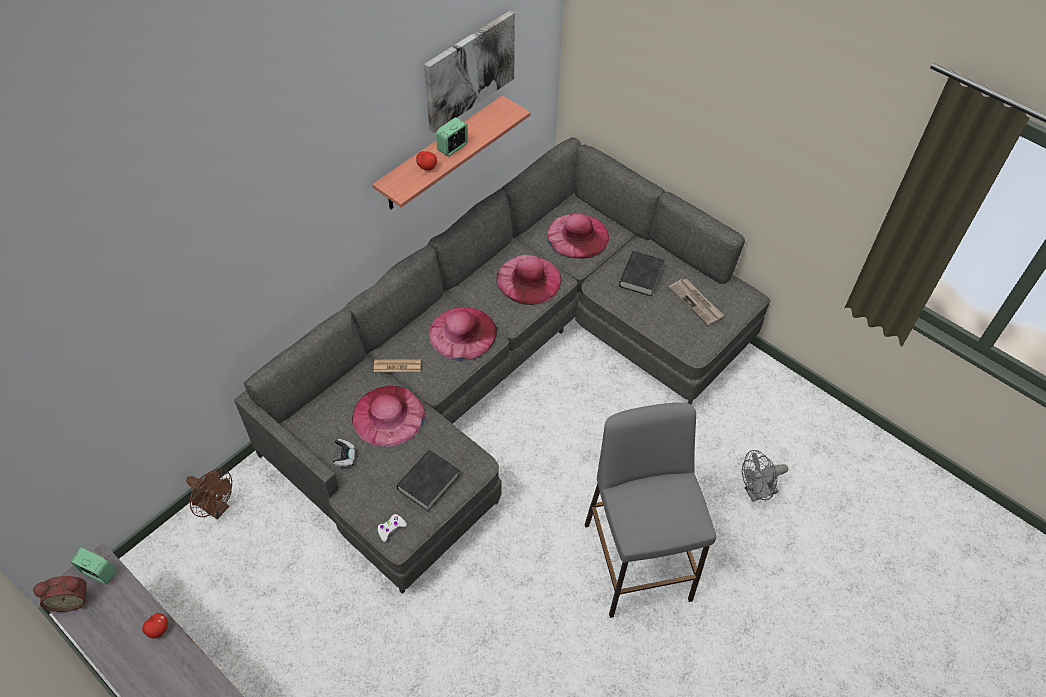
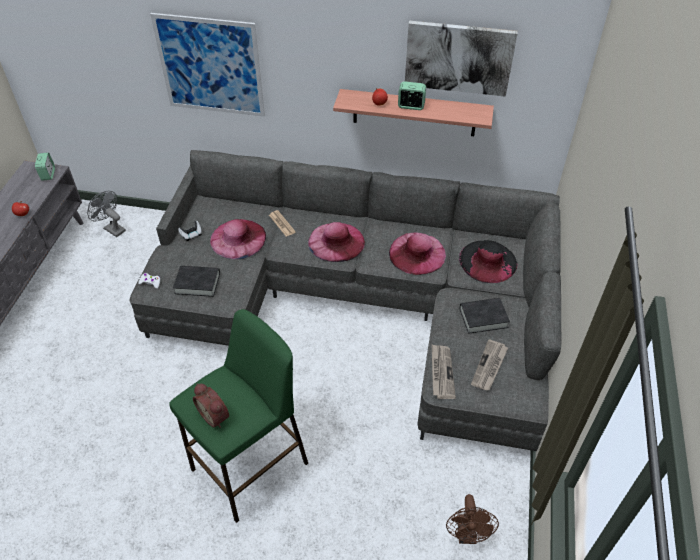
camera: 60 degrees right, 5 degrees down
alarm clock [33,576,88,612] -> alarm clock moved to [193,384,229,428]
brown fan [186,469,232,519] -> brown fan moved to [446,494,499,544]
pink hat [547,214,609,259] -> black hat [459,240,517,283]
grey stool [585,403,716,618] -> green stool [169,309,308,523]
grey fan [742,450,788,502] -> grey fan moved to [87,191,126,237]
none -> picture [150,13,265,117]
none -> newspaper [432,345,456,399]

